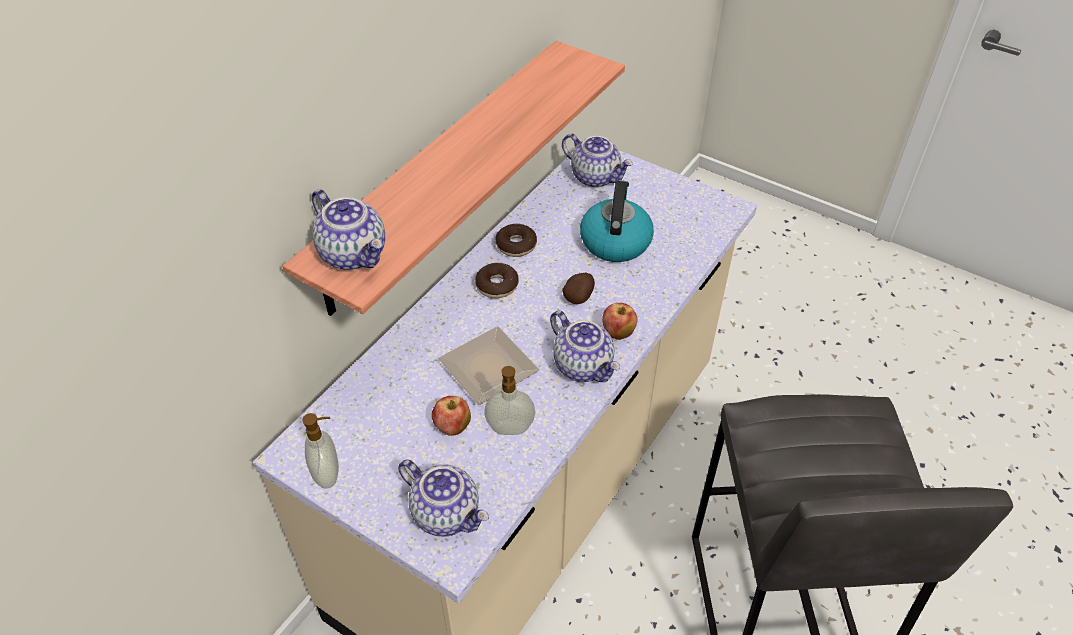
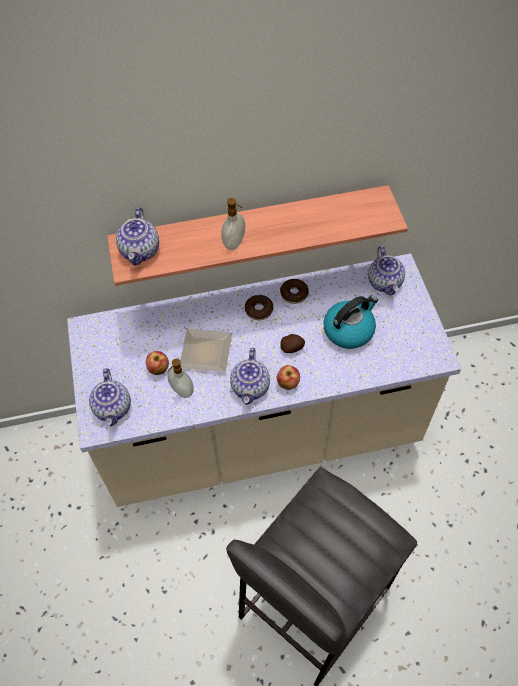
camera: 45 degrees right, 10 degrees up
soap dispenser [302,413,339,489] -> soap dispenser moved to [221,198,245,250]

